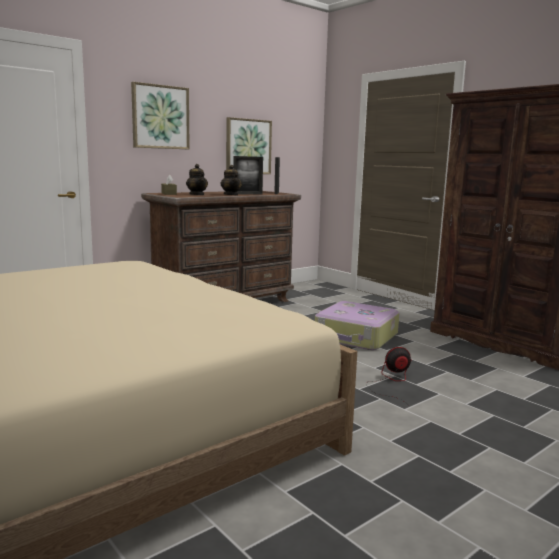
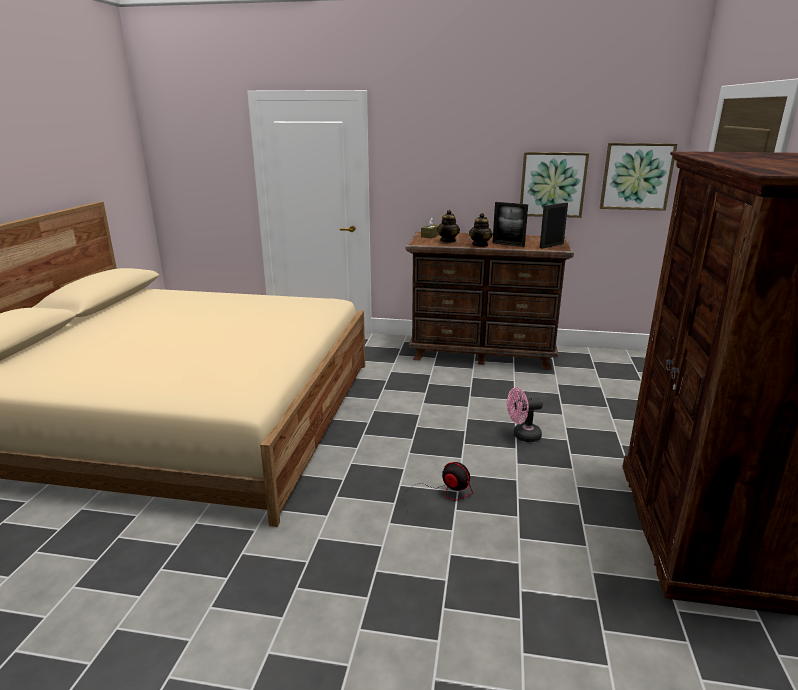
camera: 50 degrees right, 10 degrees up
picture [131,82,190,149] -> picture moved to [600,143,677,211]
suitcase [315,301,399,350] -> pink fan [507,387,543,442]

